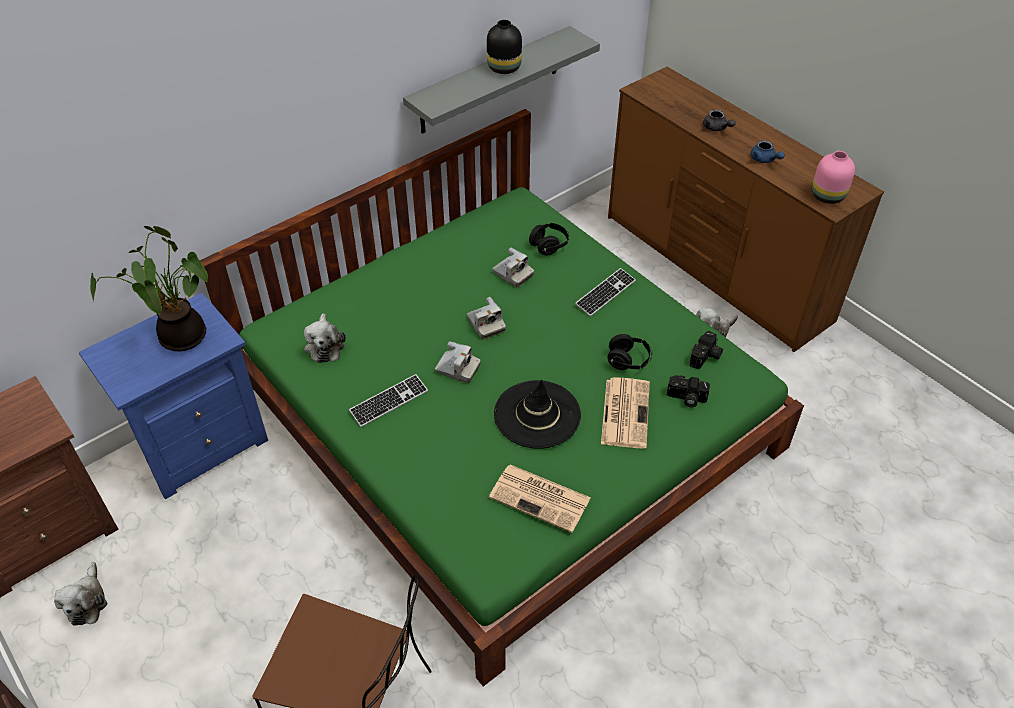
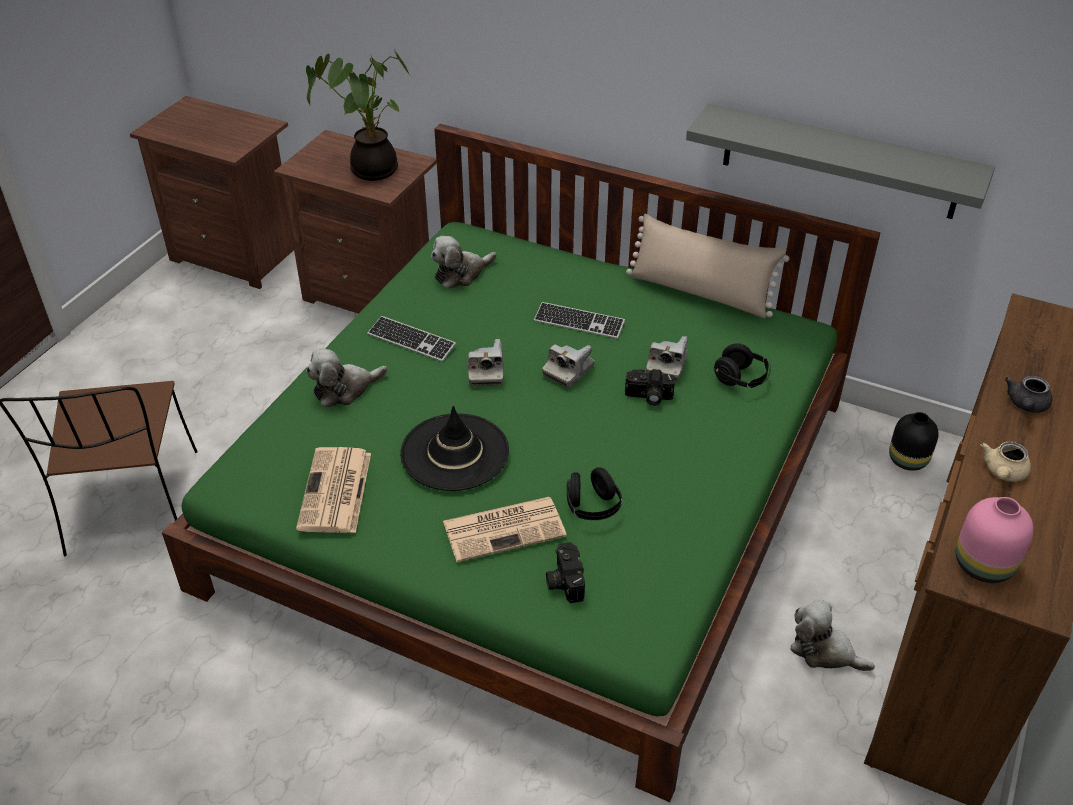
camera: 65 degrees right, 5 degrees down
plush toy [54,562,107,626] -> plush toy moved to [306,348,388,408]
blue nightstand [79,293,268,500] -> brown nightstand [274,130,437,314]
black vase [487,20,522,74] -> black vase moved to [889,412,939,471]
keyboard [575,268,636,317] -> keyboard moved to [534,302,625,339]
camera [690,331,723,369] -> camera moved to [625,369,675,406]
blue teapot [750,140,785,163] -> beige teapot [980,442,1031,482]
none -> beige pillow [626,214,789,319]

